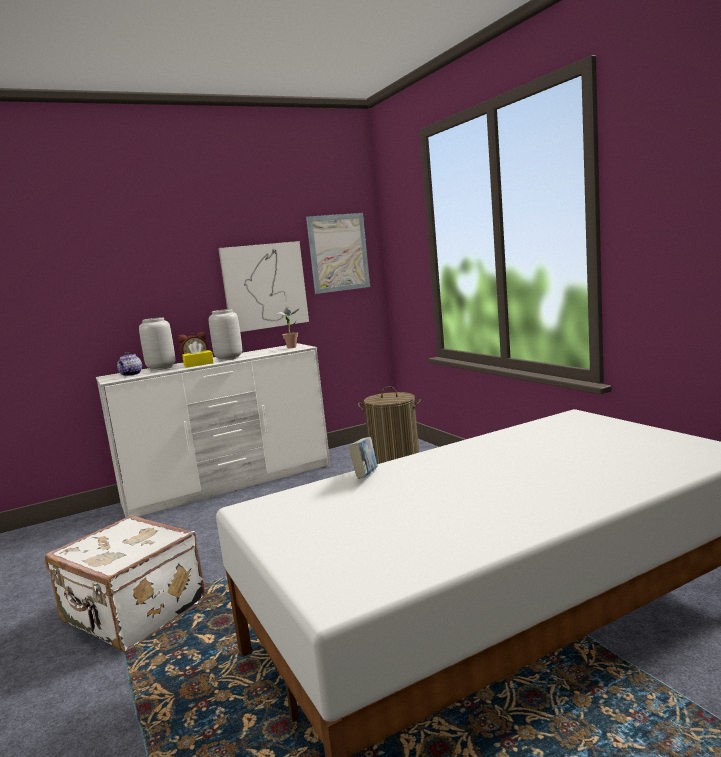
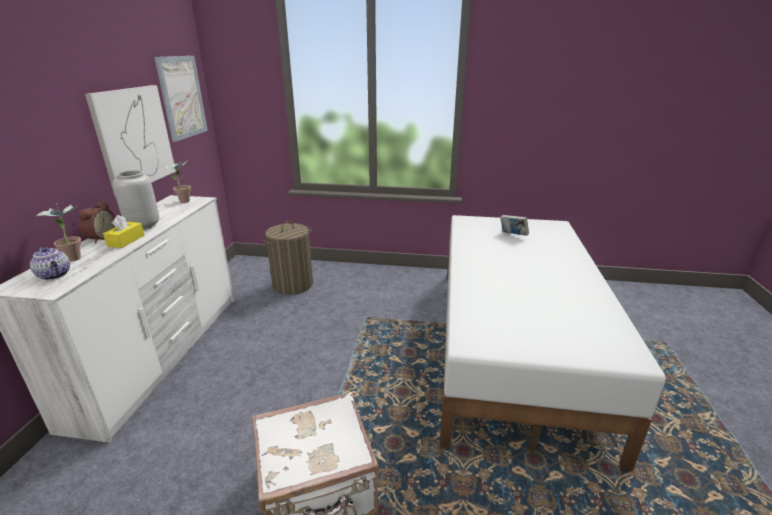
camera: 55 degrees left, 15 degrees up
grey vase [139,317,175,370] -> potted plant [36,203,81,262]
book [349,437,378,479] -> book moved to [500,215,529,236]

